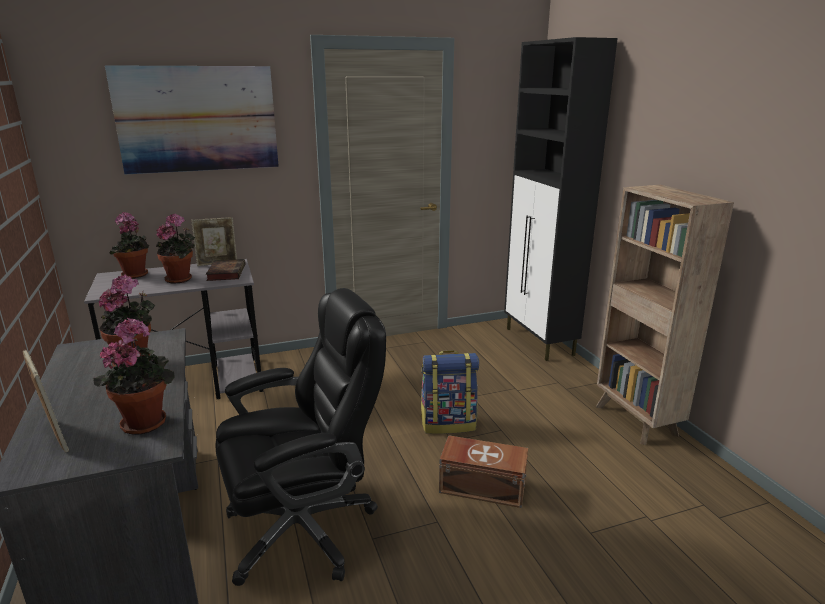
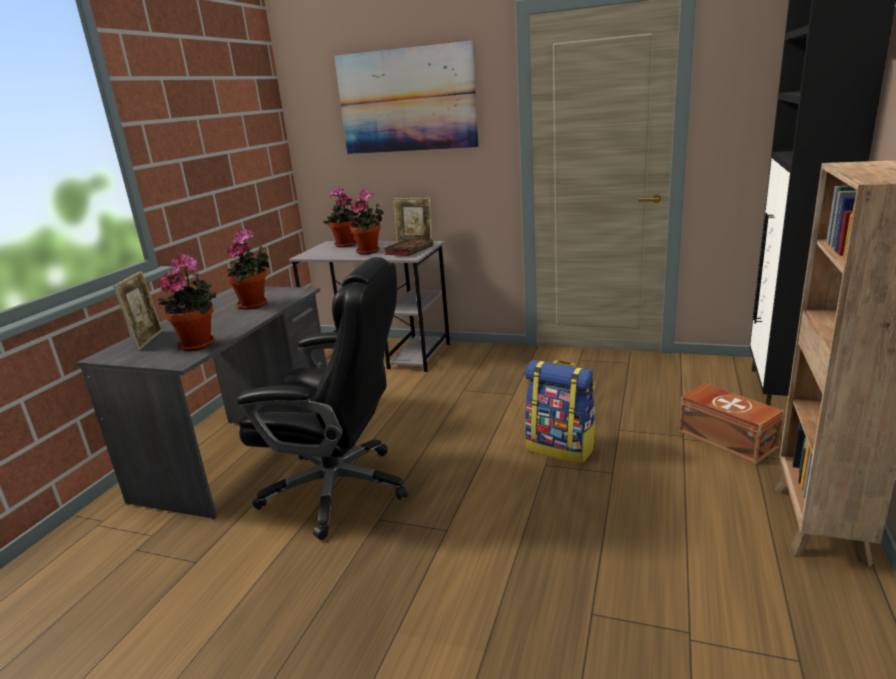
camera: 40 degrees right, 0 degrees up
brown storage box [439,435,528,508] -> brown storage box moved to [679,384,784,464]

